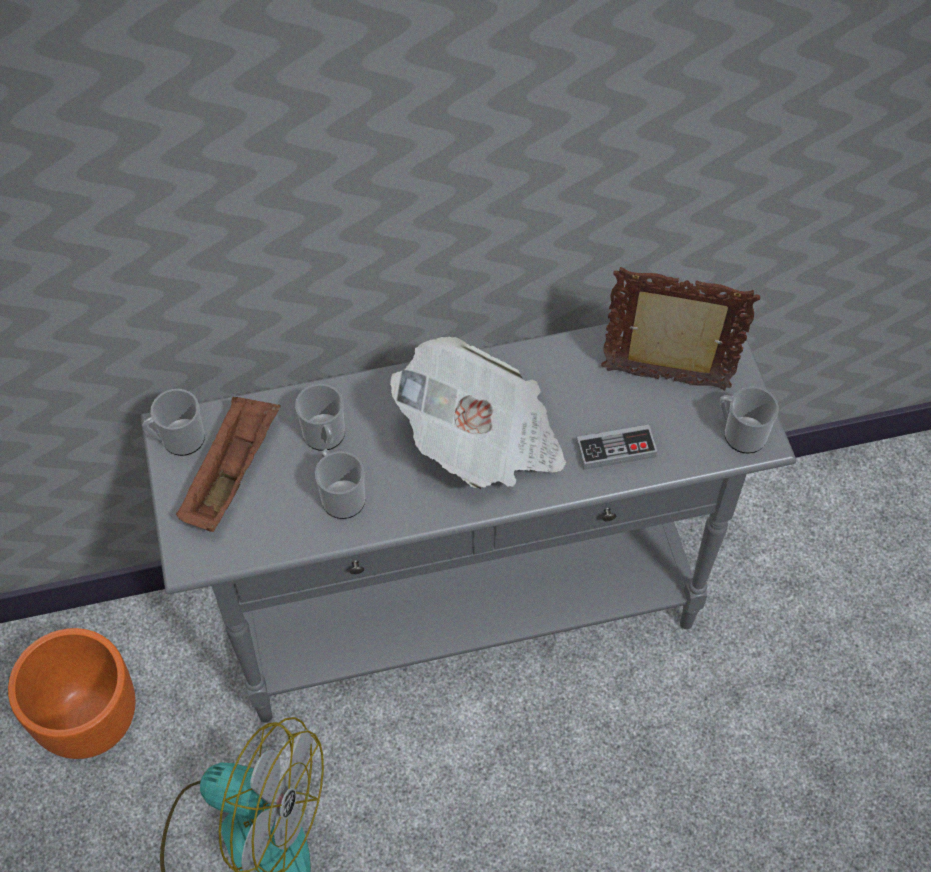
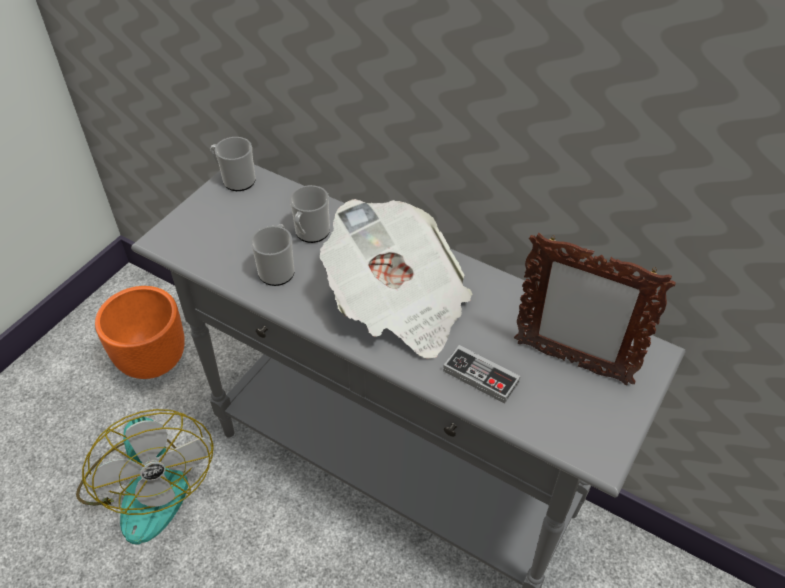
camera: 45 degrees right, 10 degrees down
brown tray [176,397,281,532] -> none
picture frame [601,267,760,390] -> picture frame turned 150 degrees clockwise [514,233,676,385]
mug [720,387,779,454] -> none

